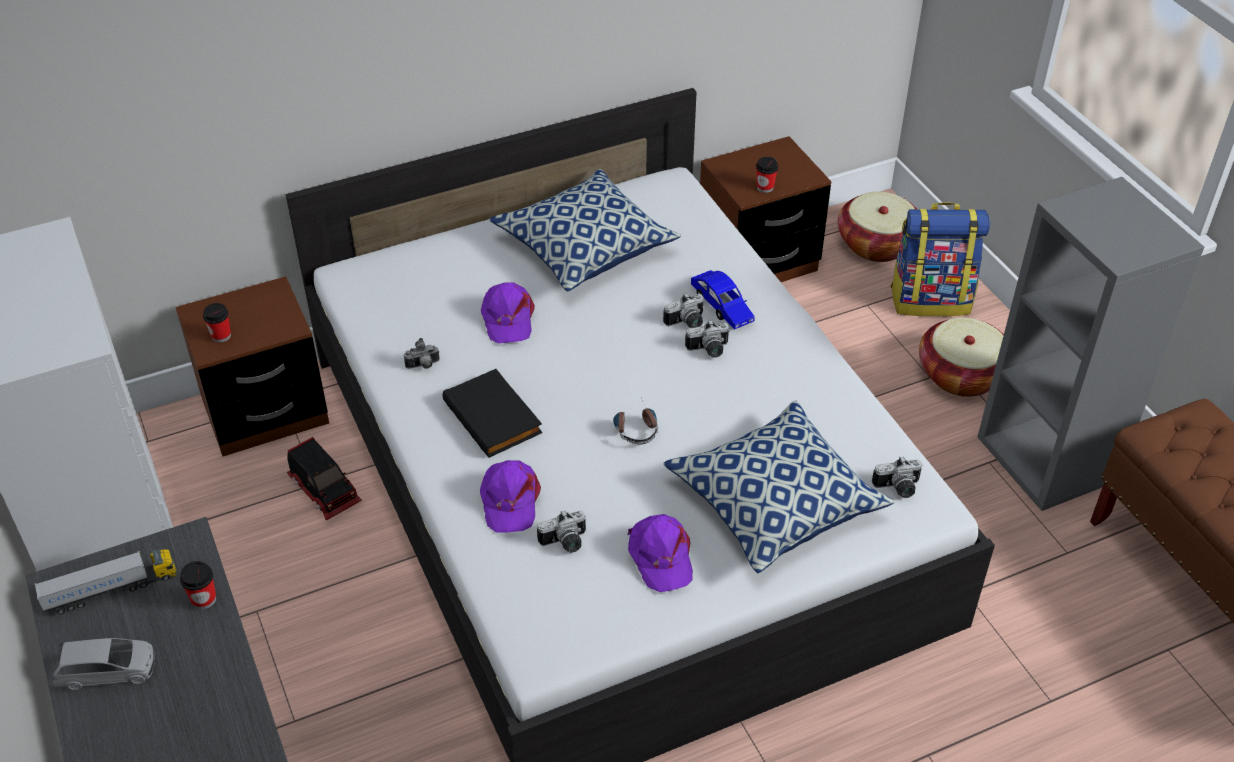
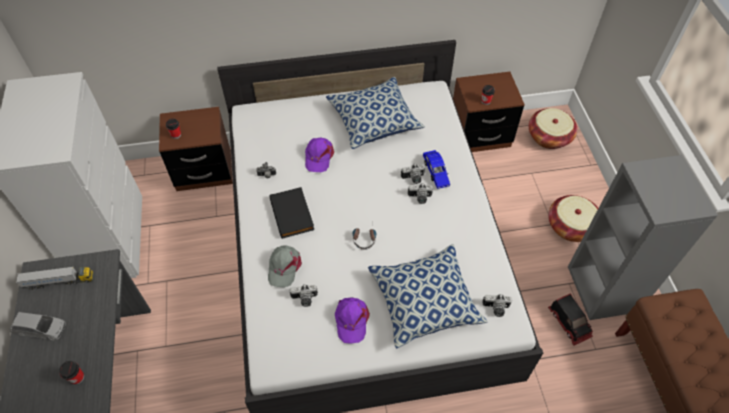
camera: 15 degrees right, 10 degrees up
cup [180,561,216,610] -> cup moved to [59,361,85,385]
toy truck [287,437,362,520] -> toy truck moved to [548,293,593,346]
purple cap [480,460,541,533] -> grey cap [268,245,302,288]
backpack [890,202,990,316] -> none

